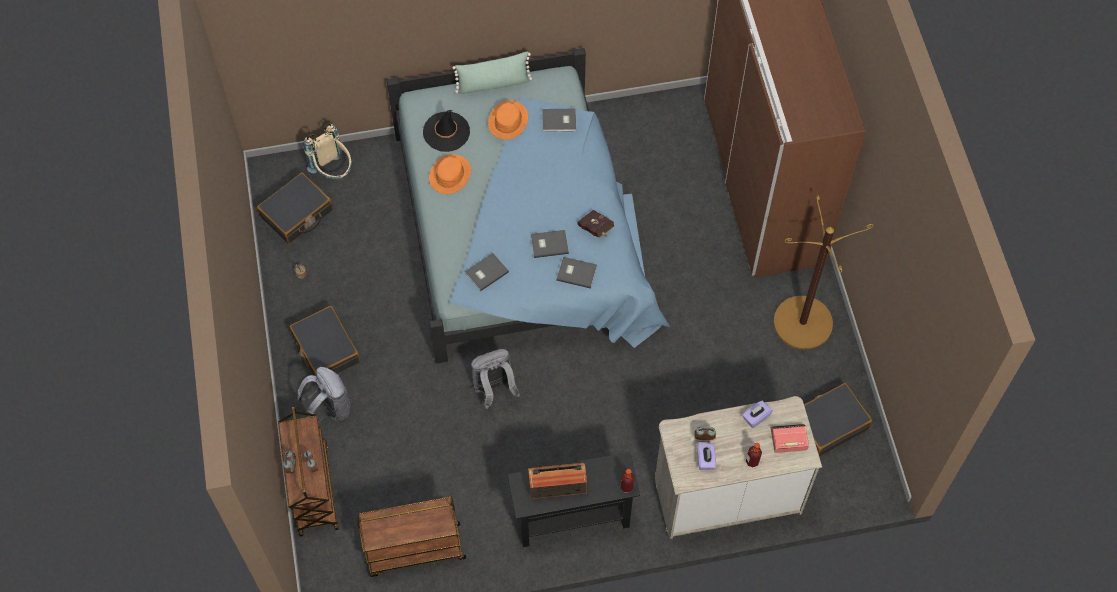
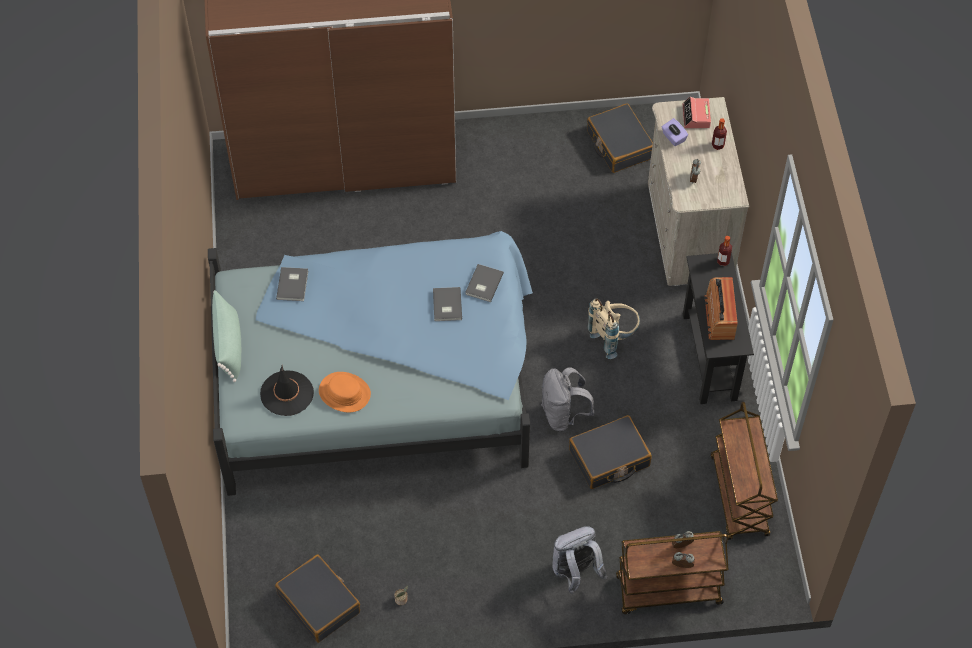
camera: 85 degrees left, 5 degrees down
black suitcase [289,306,360,376] -> black suitcase moved to [569,415,652,489]
beige backpack [303,124,352,179] -> beige backpack moved to [588,299,640,359]
grey book [465,253,509,292] -> none
orange hat [488,101,528,140] -> none
red book [577,210,614,238] -> none
purple tissue box [697,442,716,470] -> none
brown clothes rack [774,194,874,349] -> none

